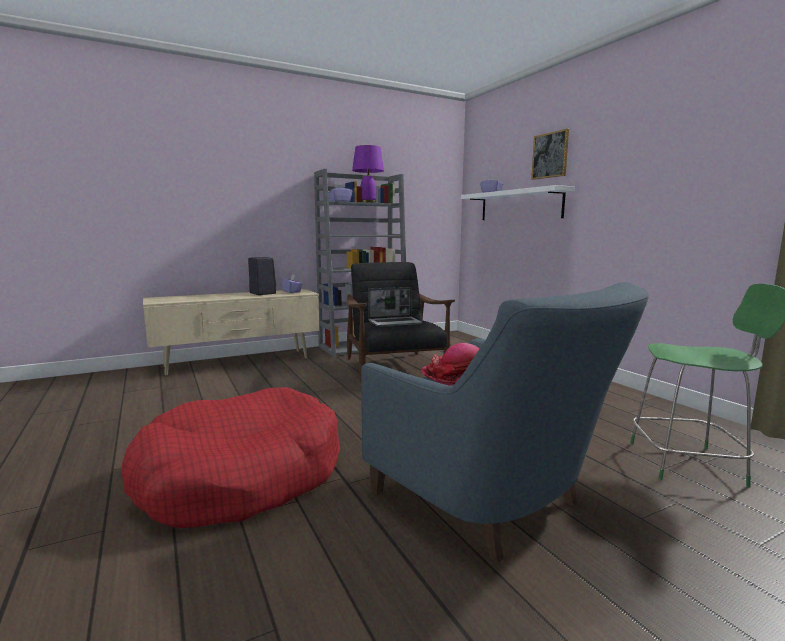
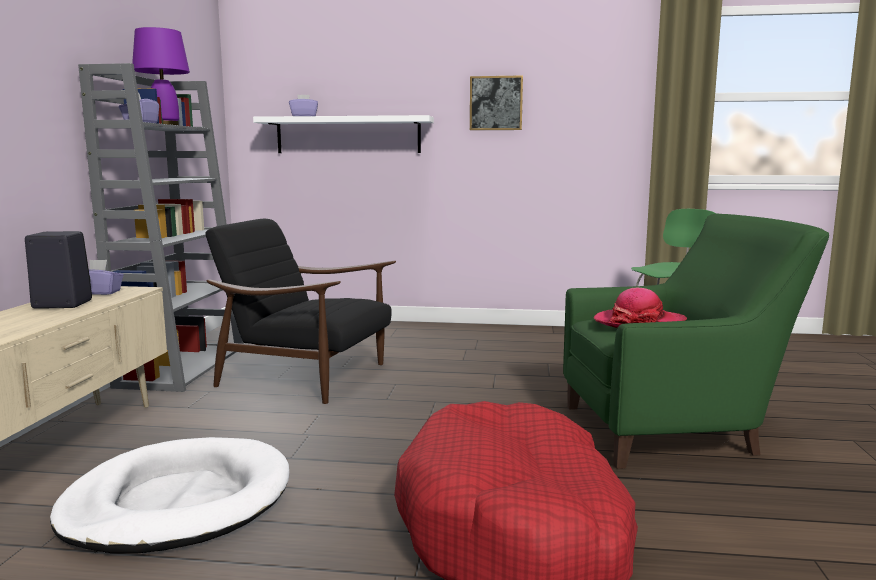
camera: 55 degrees left, 0 degrees up
blue armchair [361,282,649,563] -> green armchair [563,213,829,469]
laptop [368,287,422,327] -> none
picture [531,129,569,180] -> picture moved to [470,75,523,130]
none -> white dog bed [50,437,289,553]

